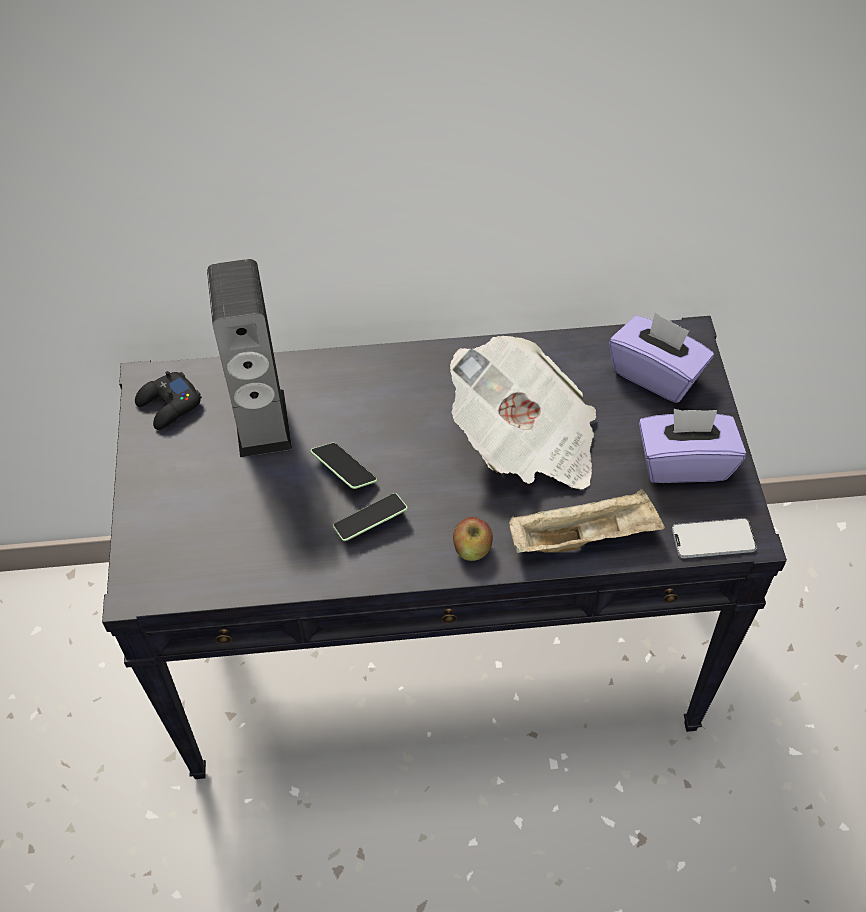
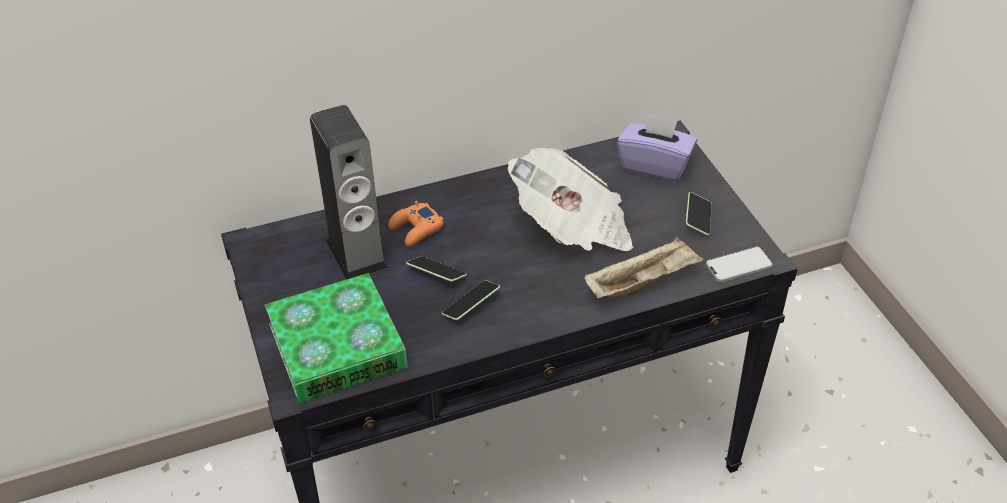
camera: 15 degrees left, 10 degrees down
black game controller [135,371,202,430] -> none
apple [453,517,493,561] -> none
purple tissue box [639,409,746,483] -> phone [686,192,712,235]
none -> book [264,273,408,404]
none -> orange game controller [388,201,444,247]

